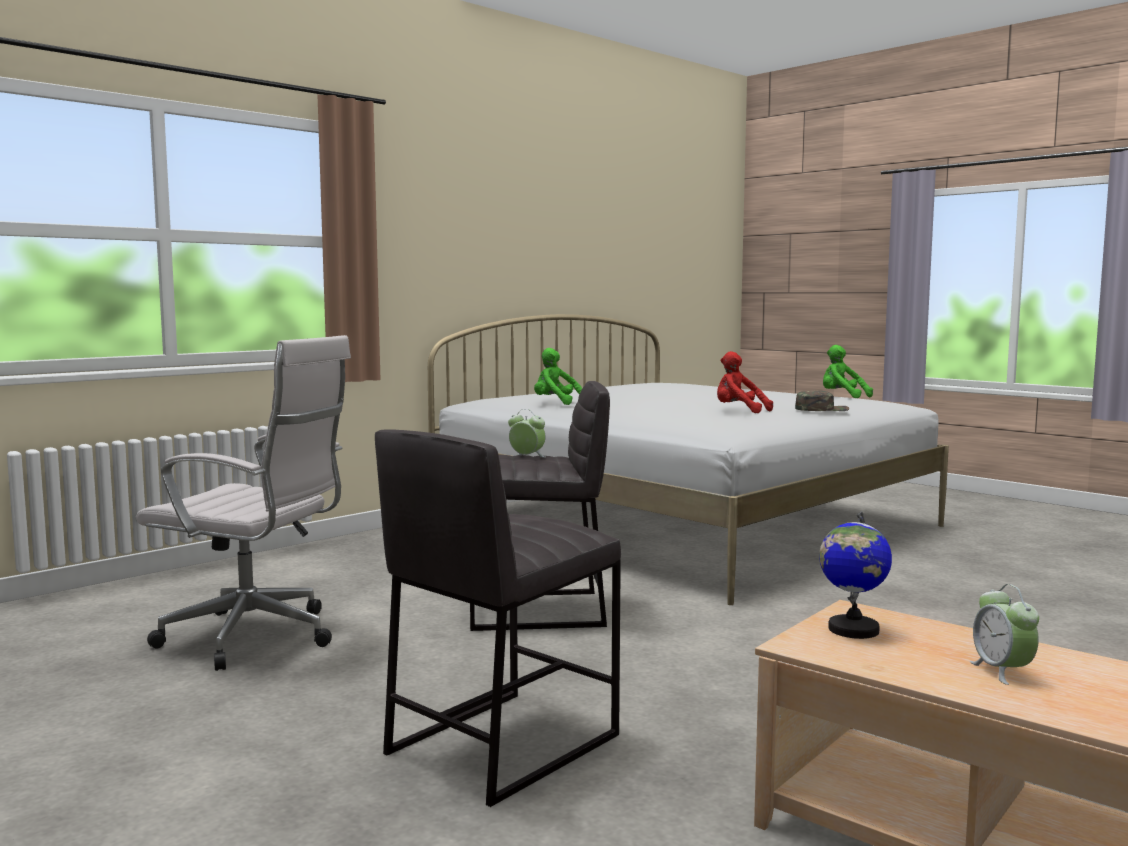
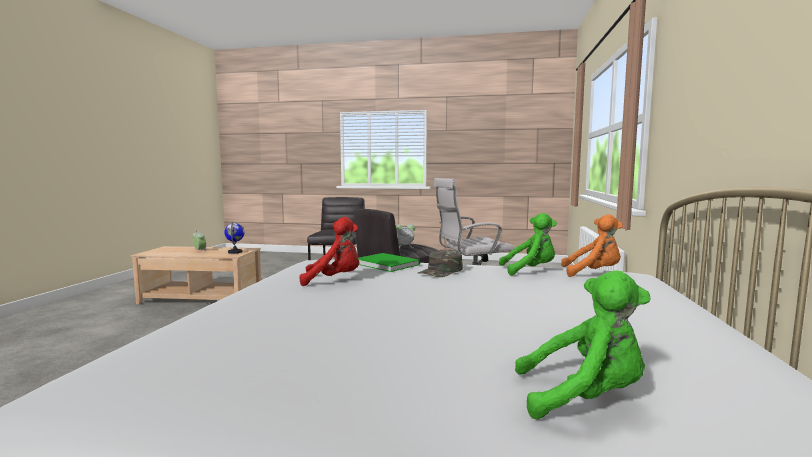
camera: 145 degrees right, 0 degrees up
green cap [795,390,849,411] -> green cap moved to [418,249,463,277]
green plush toy [823,345,873,398] -> green plush toy moved to [515,271,650,419]
none -> green book [358,253,420,272]
none -> orange plush toy [561,214,623,277]

